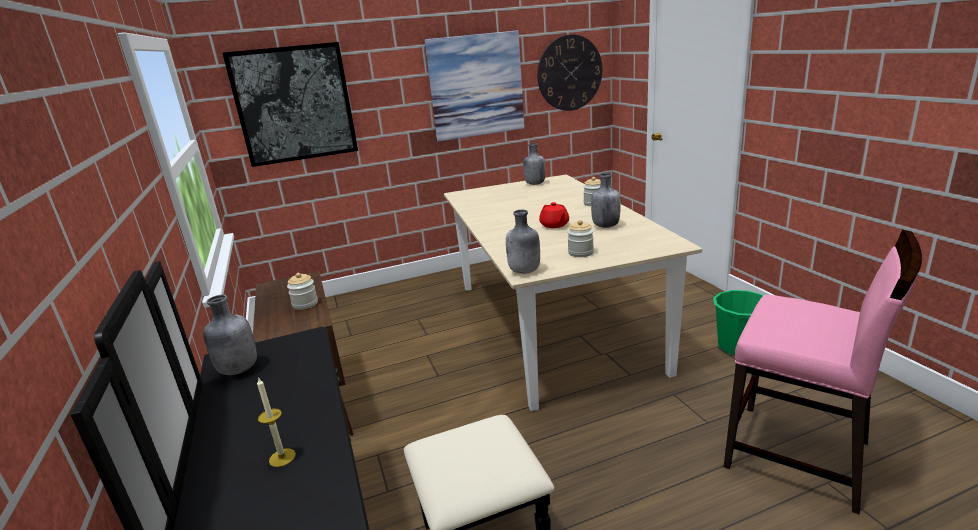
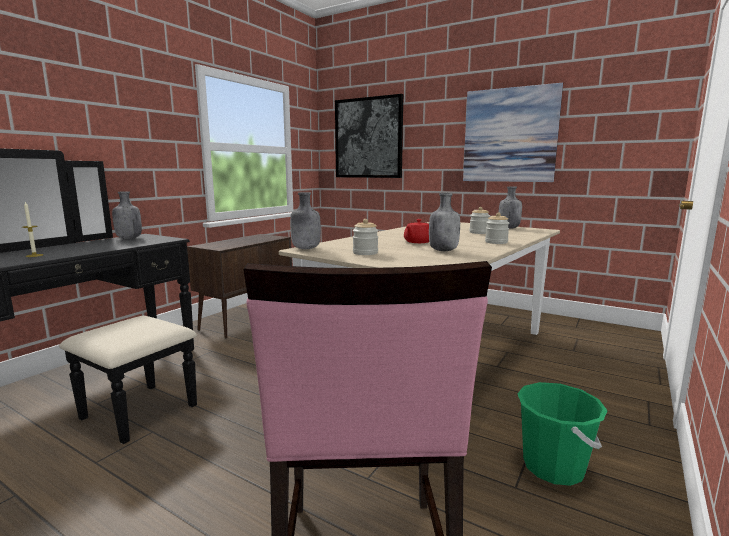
camera: 50 degrees right, 10 degrees down
jar [287,273,318,310] -> jar moved to [469,207,490,234]
wall clock [537,34,602,111] -> none

